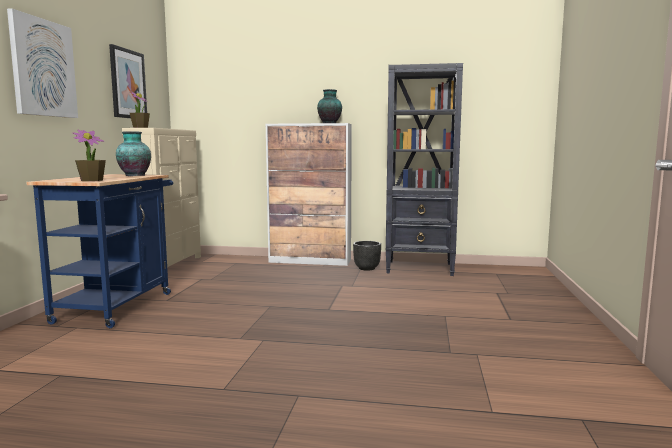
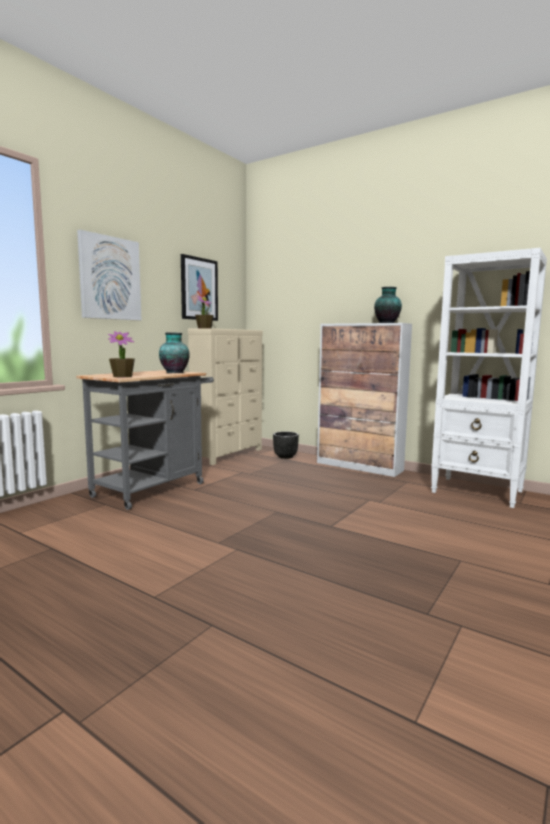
camera: 25 degrees right, 0 degrees up
blue cart [26,174,173,328] -> grey cart [76,370,214,510]
black planter [353,241,381,271] -> black planter moved to [273,431,299,459]
black bookcase [386,63,463,276] -> white bookcase [431,248,547,508]

